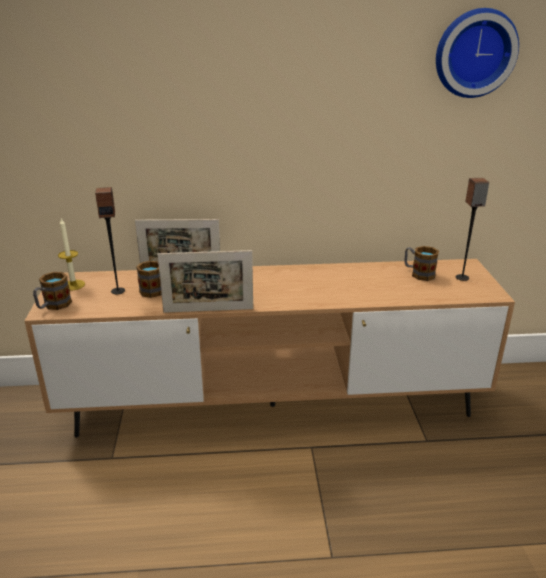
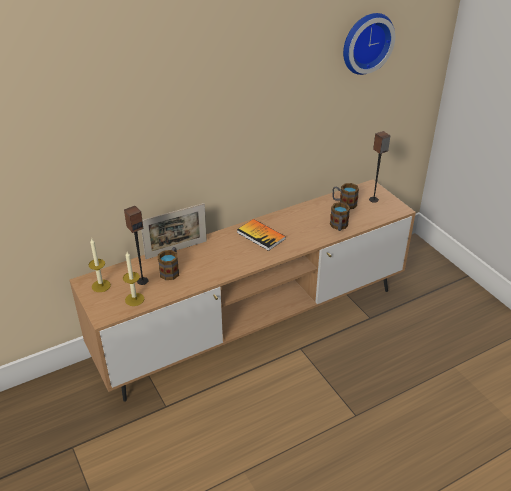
camera: 25 degrees left, 10 degrees up
mug [33,272,72,310] -> mug moved to [330,202,350,231]
picture frame [157,250,253,313] -> none
none -> candle [123,252,144,306]
none -> book [237,219,286,251]

